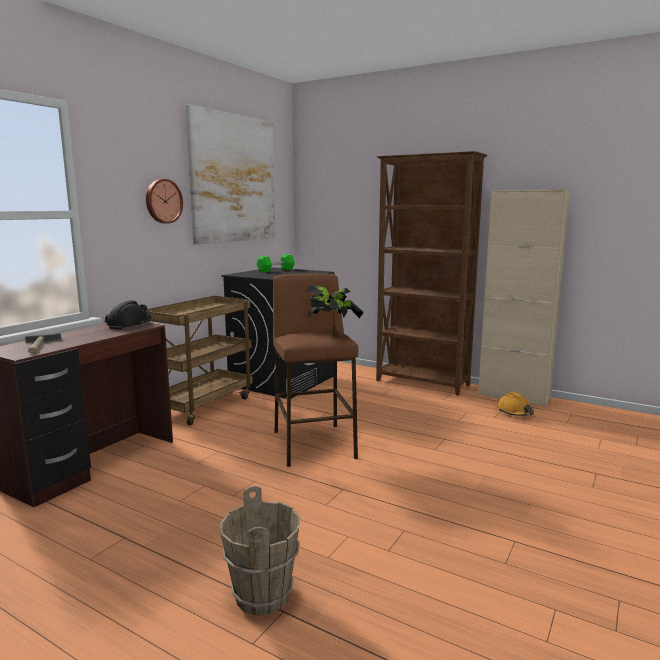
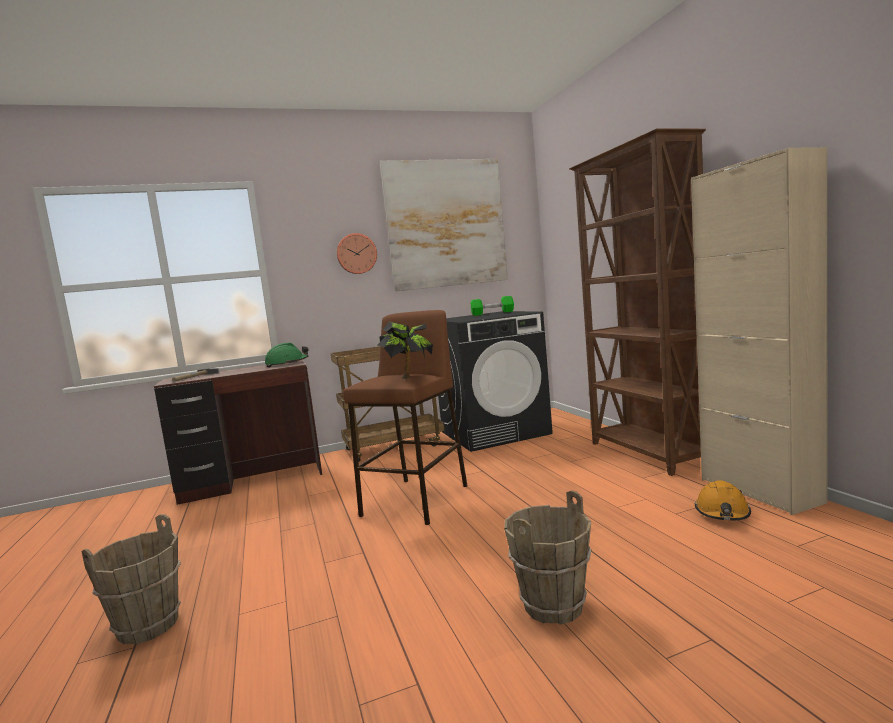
camera: 40 degrees right, 5 degrees down
black hard hat [105,300,152,330] -> green hard hat [265,342,308,367]
none -> brown bucket [504,490,592,625]

